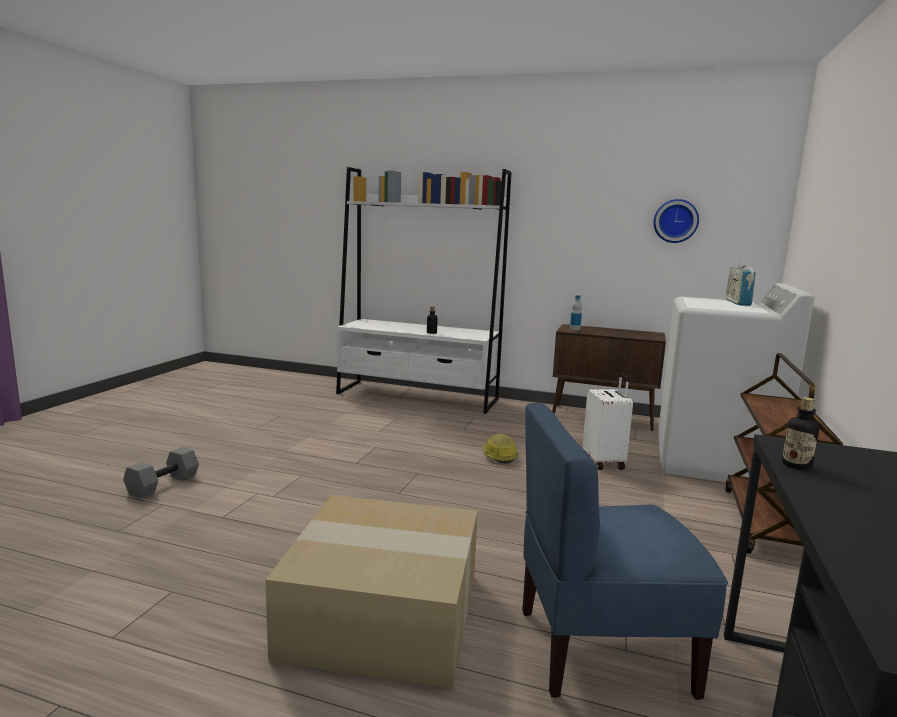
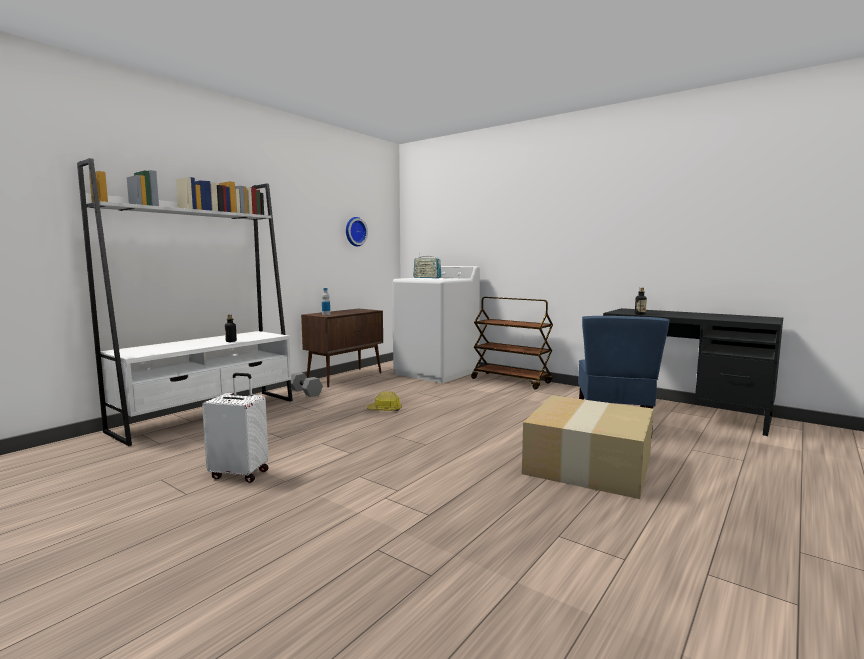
camera: 70 degrees left, 5 degrees down
grey dumbbell [123,447,199,499] -> grey dumbbell moved to [290,372,323,397]
white suitcase [583,373,633,470] -> white suitcase moved to [202,373,269,483]

